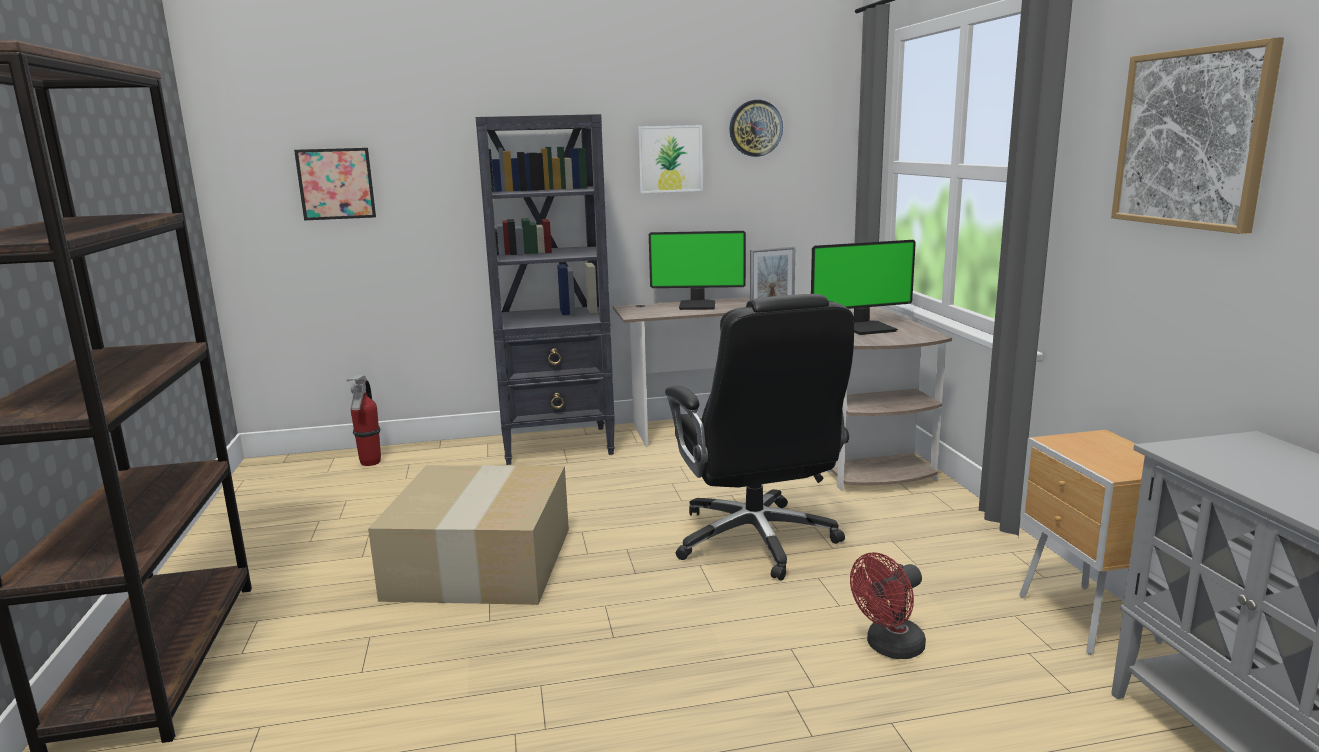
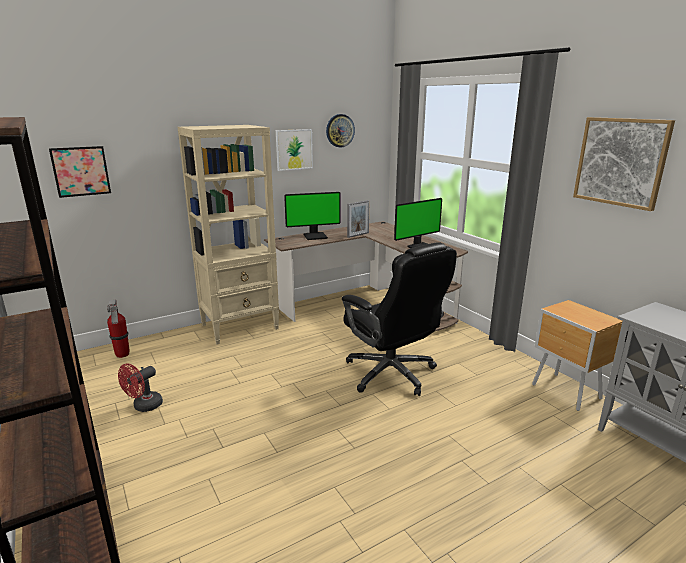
camera: 20 degrees left, 5 degrees up
cardboard box [368,465,569,605] -> none
black bookcase [476,114,615,465] -> beige bookcase [178,125,279,345]
red fan [850,552,926,659] -> red fan moved to [118,363,163,412]

